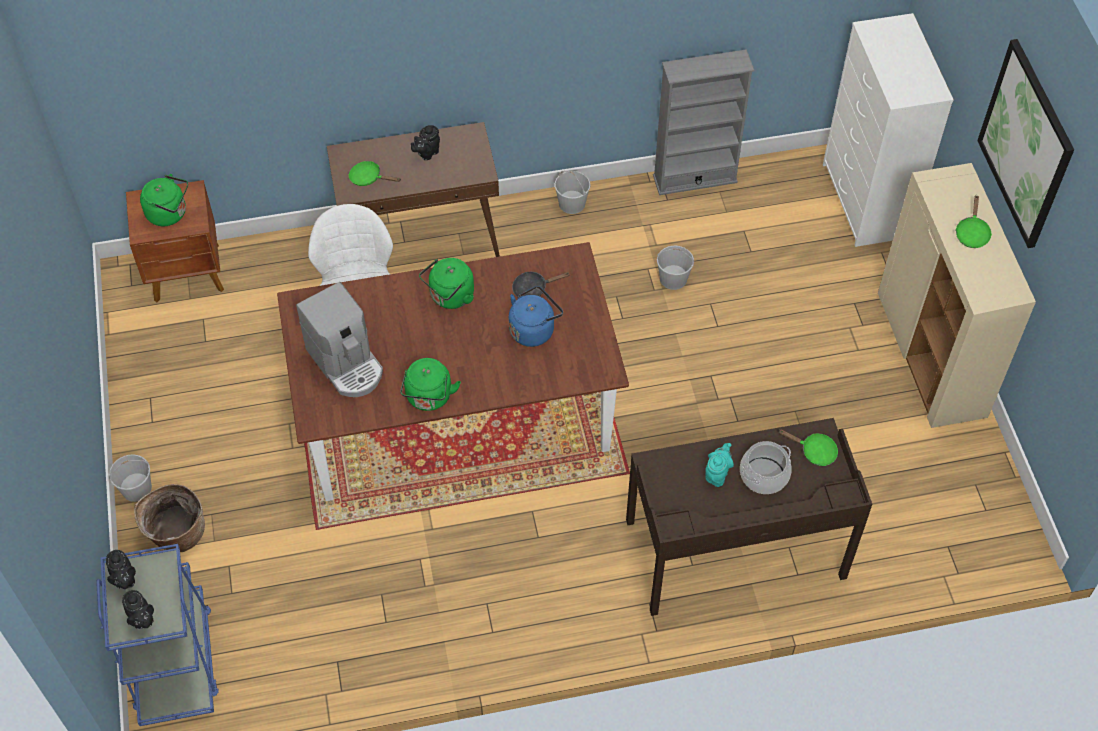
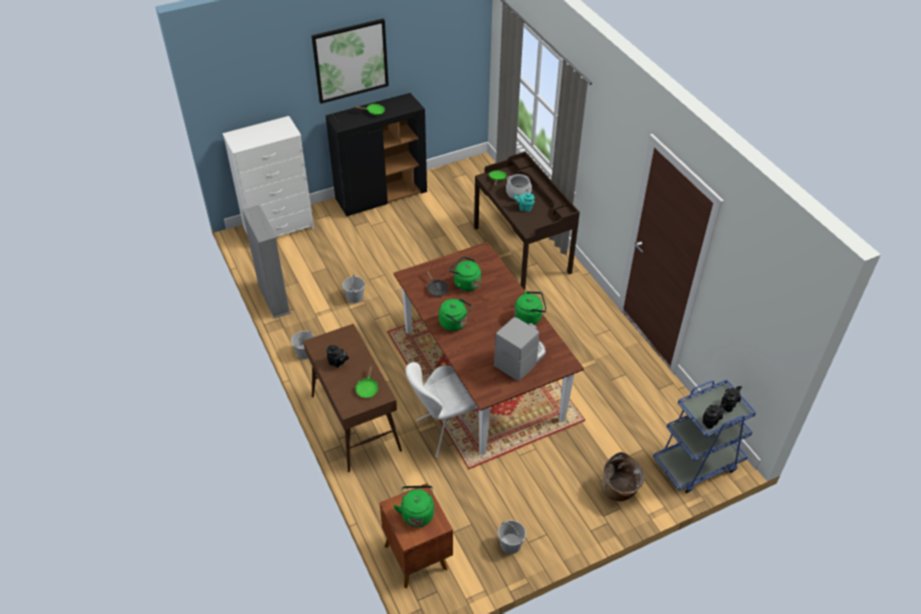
camera: 105 degrees left, 10 degrees down
white bucket [109,455,152,502] -> white bucket moved to [498,520,526,554]
blue kettle [509,286,563,347] -> green kettle [449,256,481,291]
beige cabinet [878,163,1036,428] -> black cabinet [325,93,427,216]

